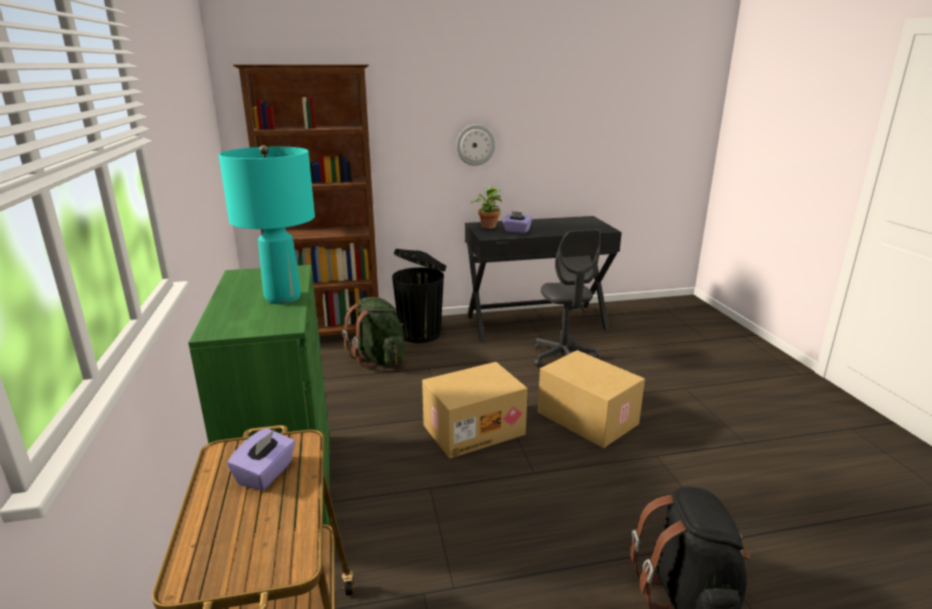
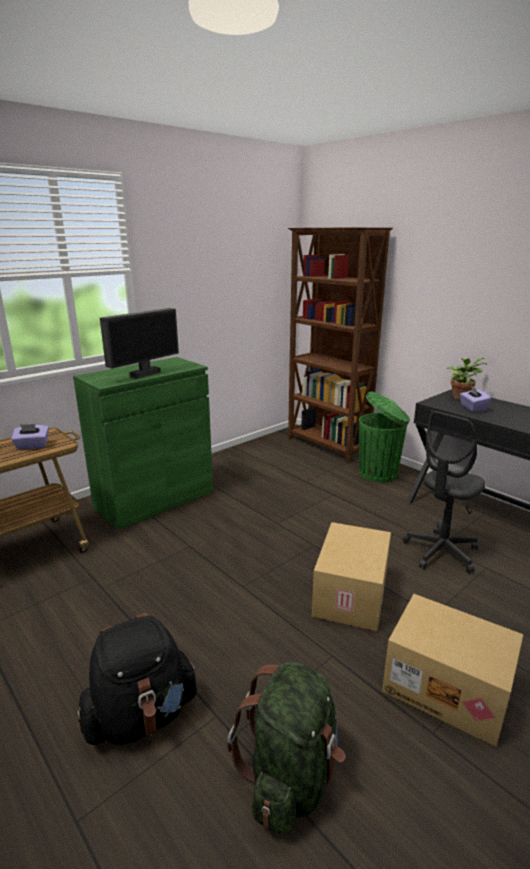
camera: 60 degrees right, 0 degrees up
turquoise table lamp [219,145,315,304] -> monitor [100,308,179,379]
green backpack [342,297,405,368] -> green backpack moved to [227,662,345,835]
black trash can [392,249,446,343] -> green trash can [359,391,410,483]
cardboard box [422,362,528,459] -> cardboard box moved to [382,594,523,747]
wall clock [456,124,496,166] -> none

